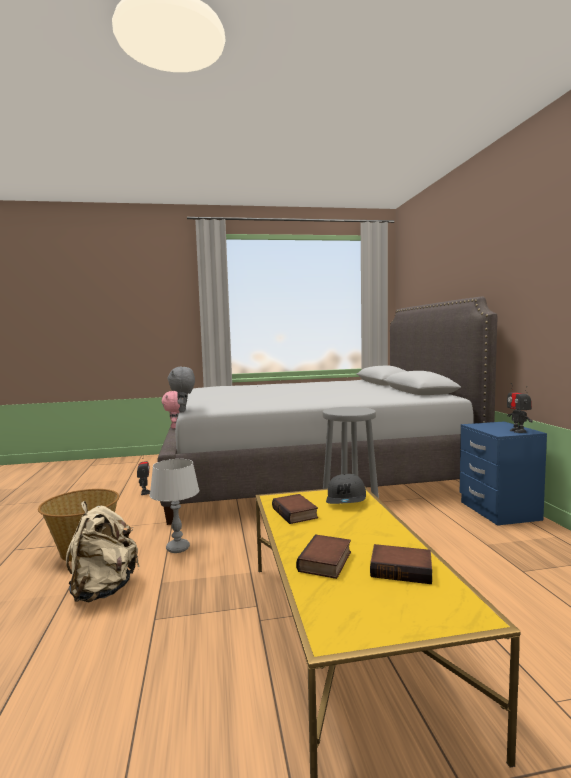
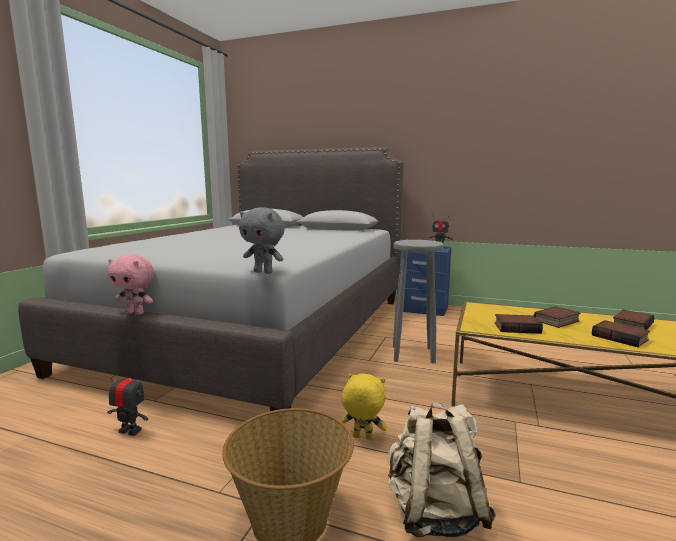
camera: 60 degrees left, 5 degrees up
grey table lamp [150,459,199,553] -> yellow plush toy [341,373,387,441]
grey cap [326,474,366,504] -> none
none -> book [534,306,581,328]

